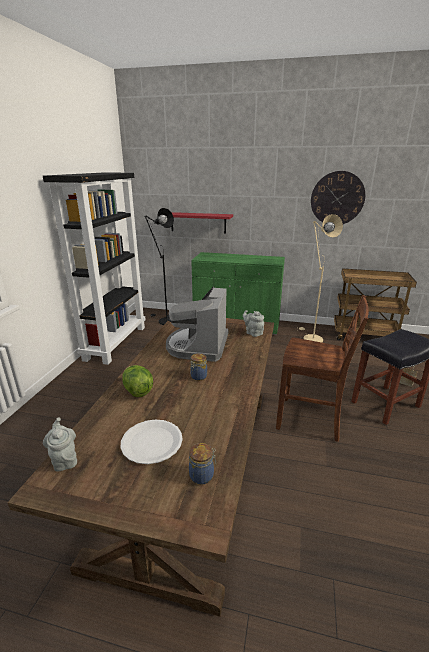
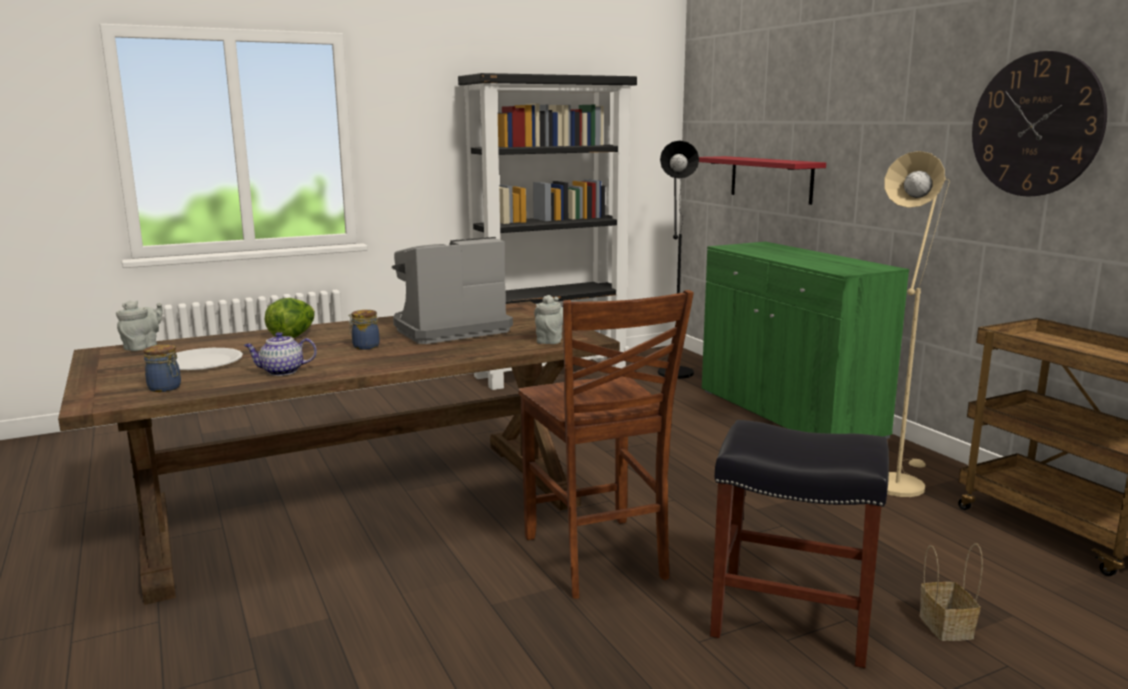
camera: 50 degrees right, 10 degrees down
none -> teapot [244,332,317,376]

